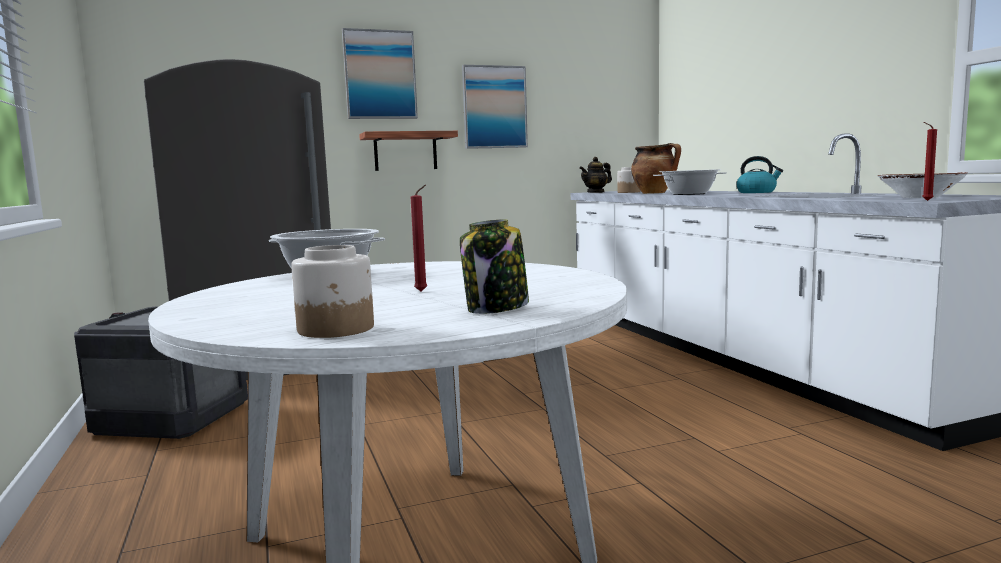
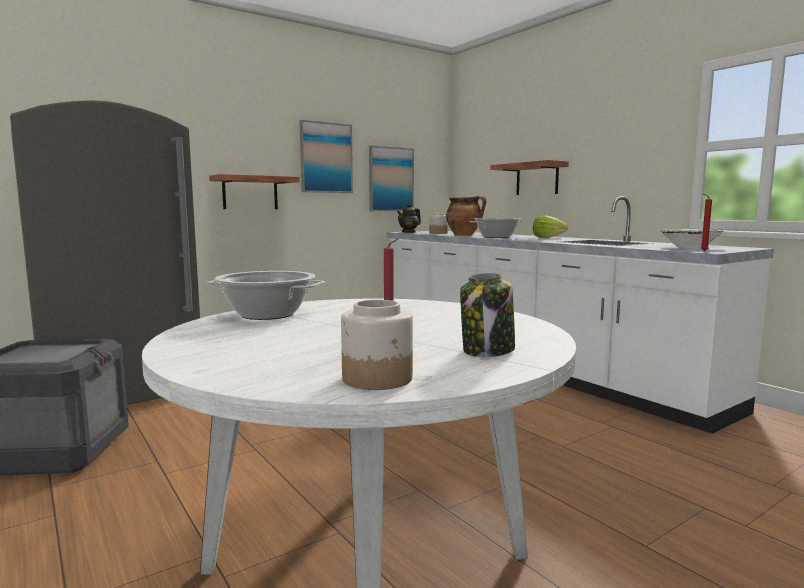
camera: 15 degrees left, 0 degrees up
picture [342,28,418,119] -> picture moved to [369,145,414,211]
kettle [736,156,783,193] -> lettuce [533,215,568,238]
none -> shelf [490,160,569,195]

